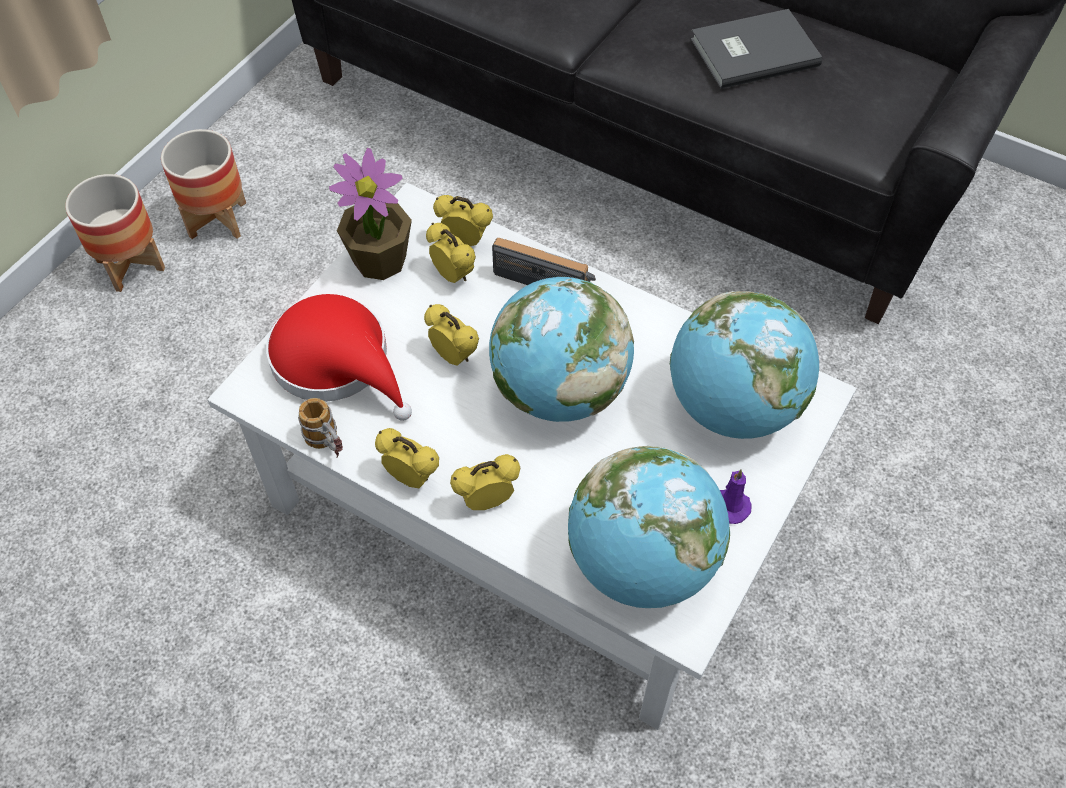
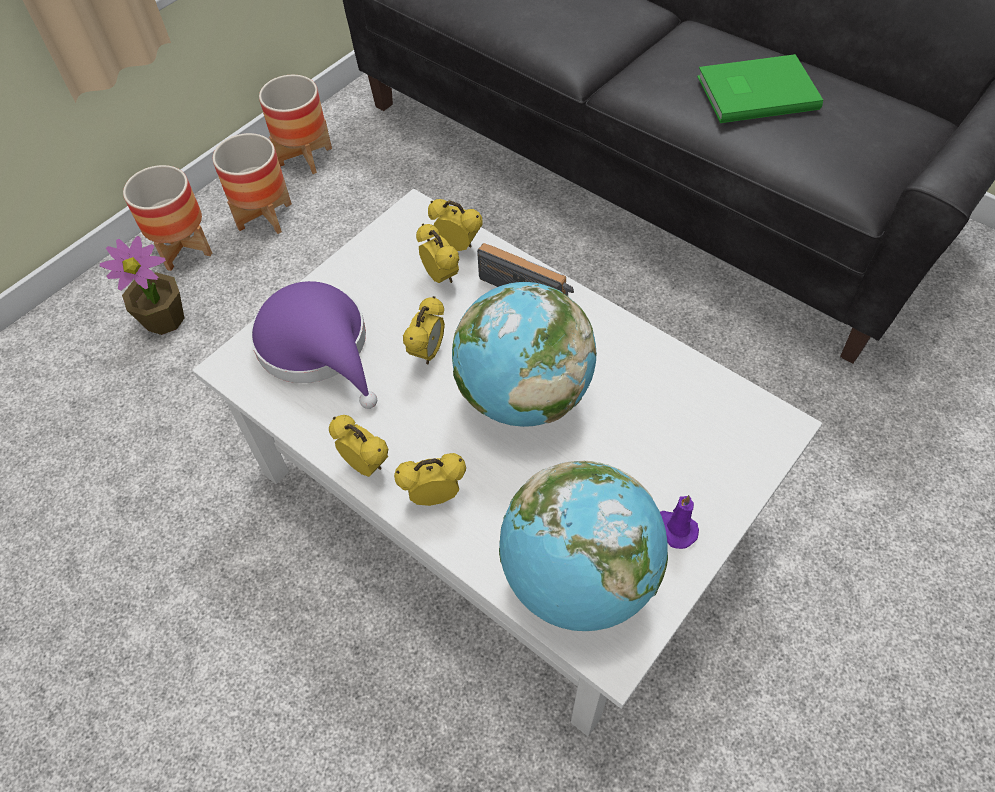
camera: 10 degrees right, 0 degrees up
red hat [266,294,412,421] -> purple hat [250,281,377,409]
mug [298,398,343,458] -> none
potted plant [329,148,412,280] -> potted plant moved to [100,236,184,335]
alarm clock [424,304,479,366] -> alarm clock turned 60 degrees clockwise [403,296,445,365]
globe [670,291,819,439] -> none
grey book [691,9,822,89] -> green book [697,54,823,123]
none -> planter [259,75,332,174]

